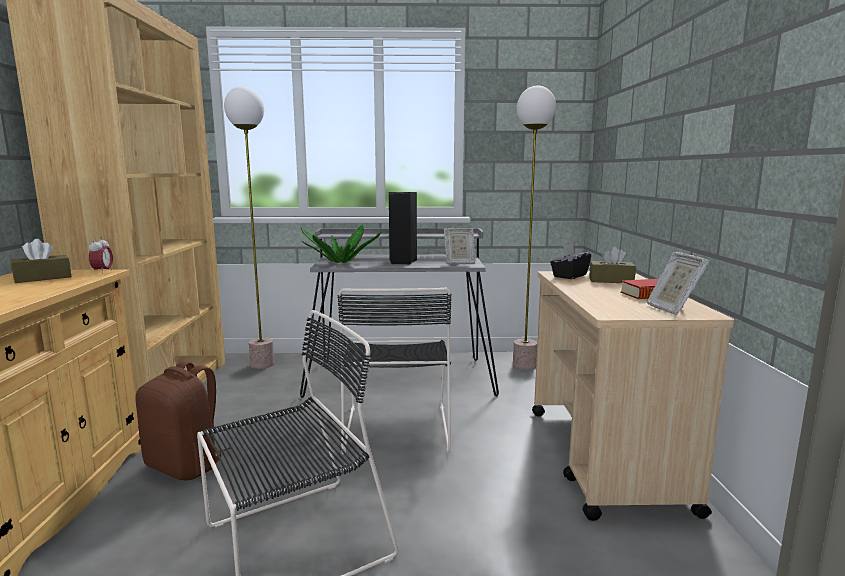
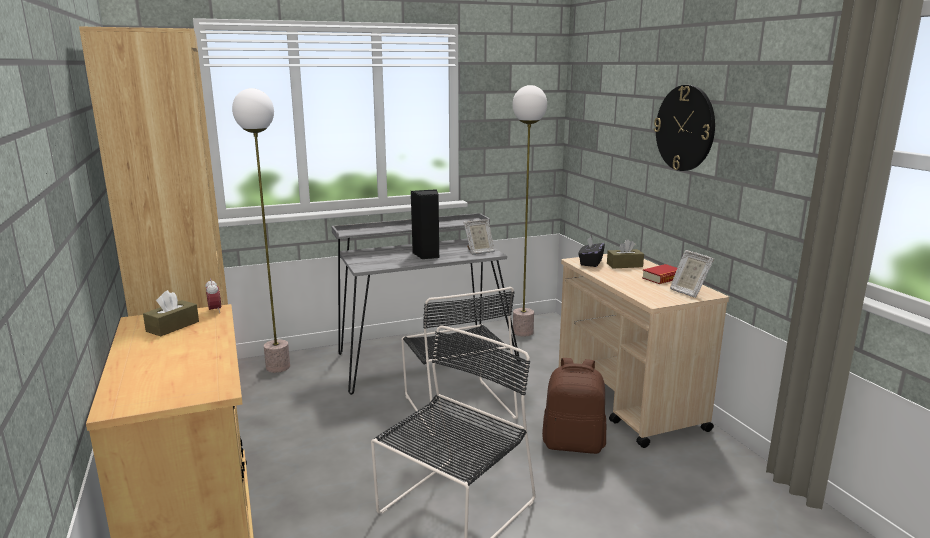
camera: 20 degrees left, 5 degrees up
brown backpack [135,361,231,480] -> brown backpack moved to [542,358,606,454]
potted plant [301,224,381,263] -> none
none -> wall clock [654,85,715,171]

